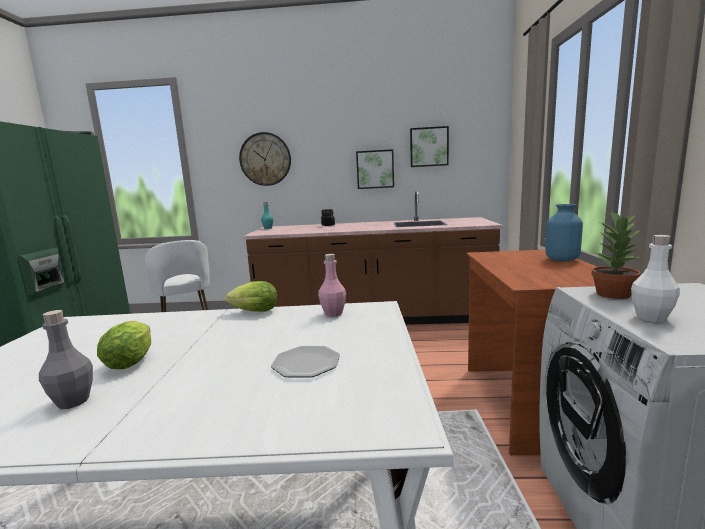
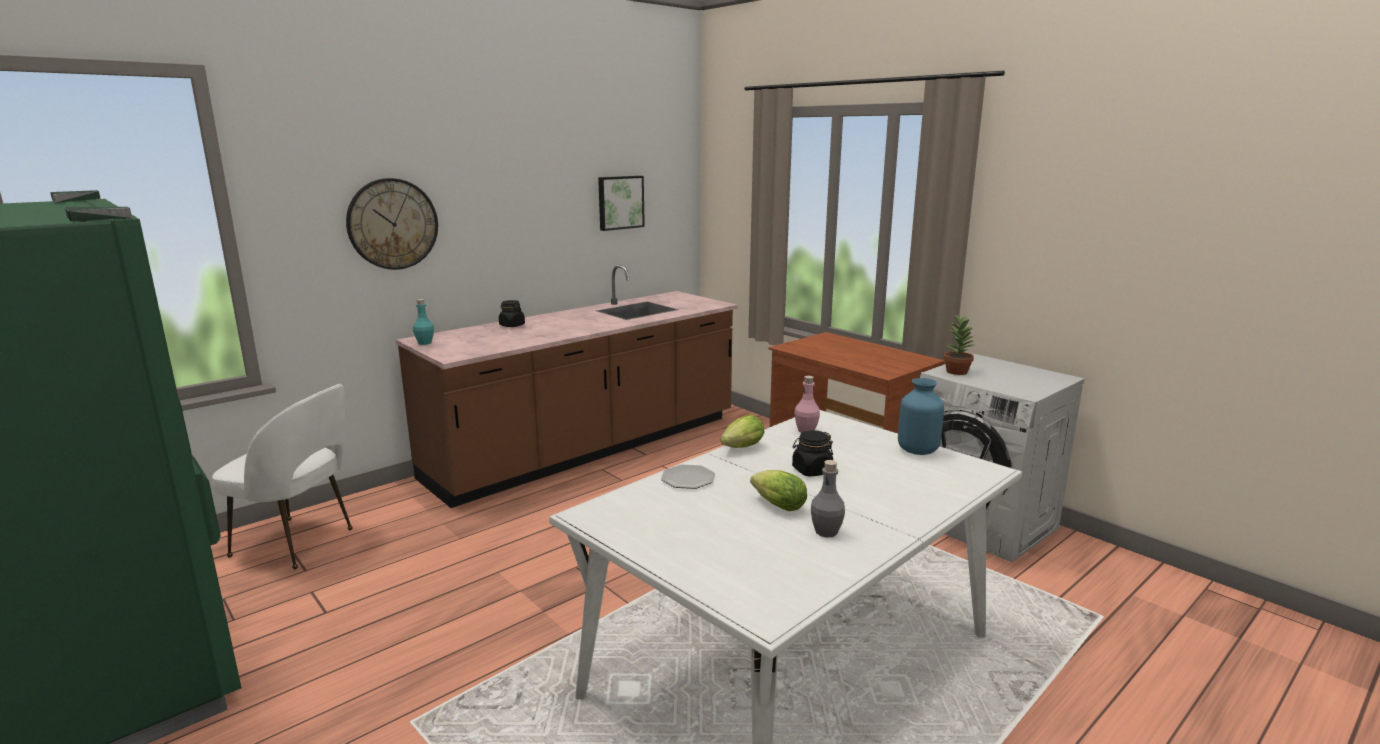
camera: 45 degrees left, 5 degrees up
plate [271,346,340,378] -> plate moved to [661,465,715,489]
picture [356,149,394,189] -> none
blue vase [546,204,583,261] -> blue vase moved to [898,378,944,455]
white bottle [631,235,680,322] -> none
none -> black jar [792,430,833,477]

